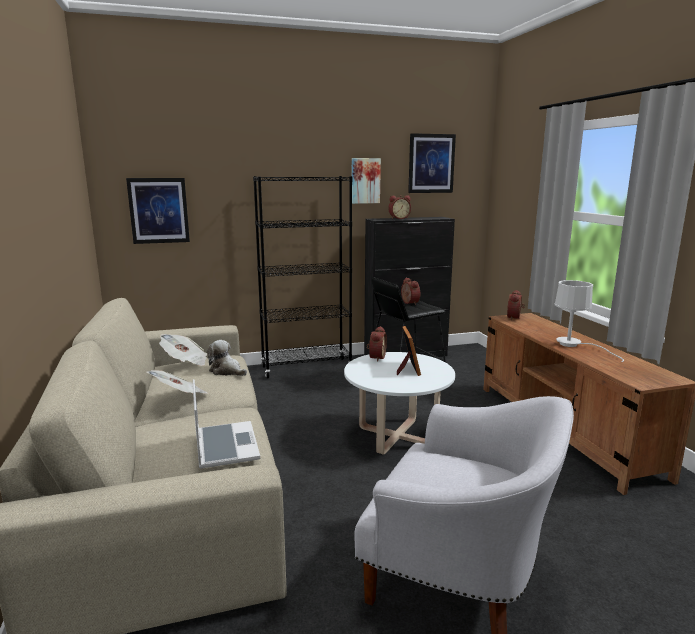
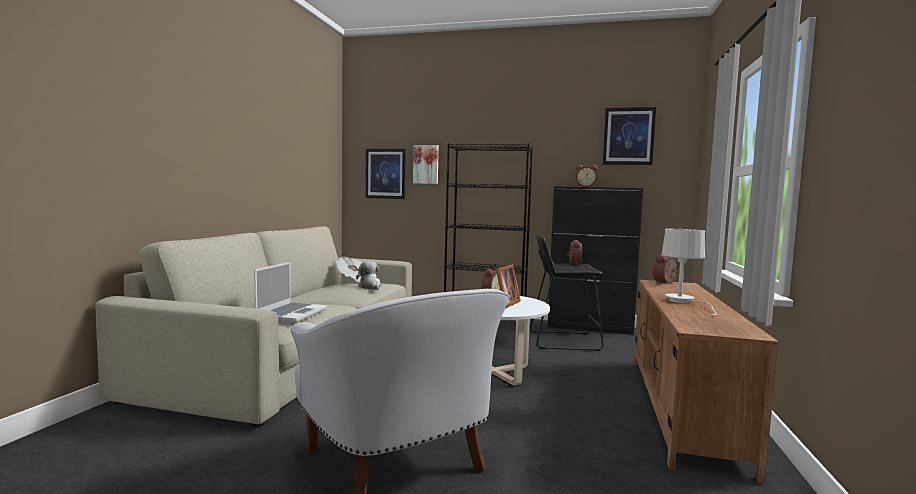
camera: 30 degrees right, 10 degrees down
newspaper [147,370,208,394] -> none
picture [352,158,381,204] -> picture moved to [413,145,439,184]

